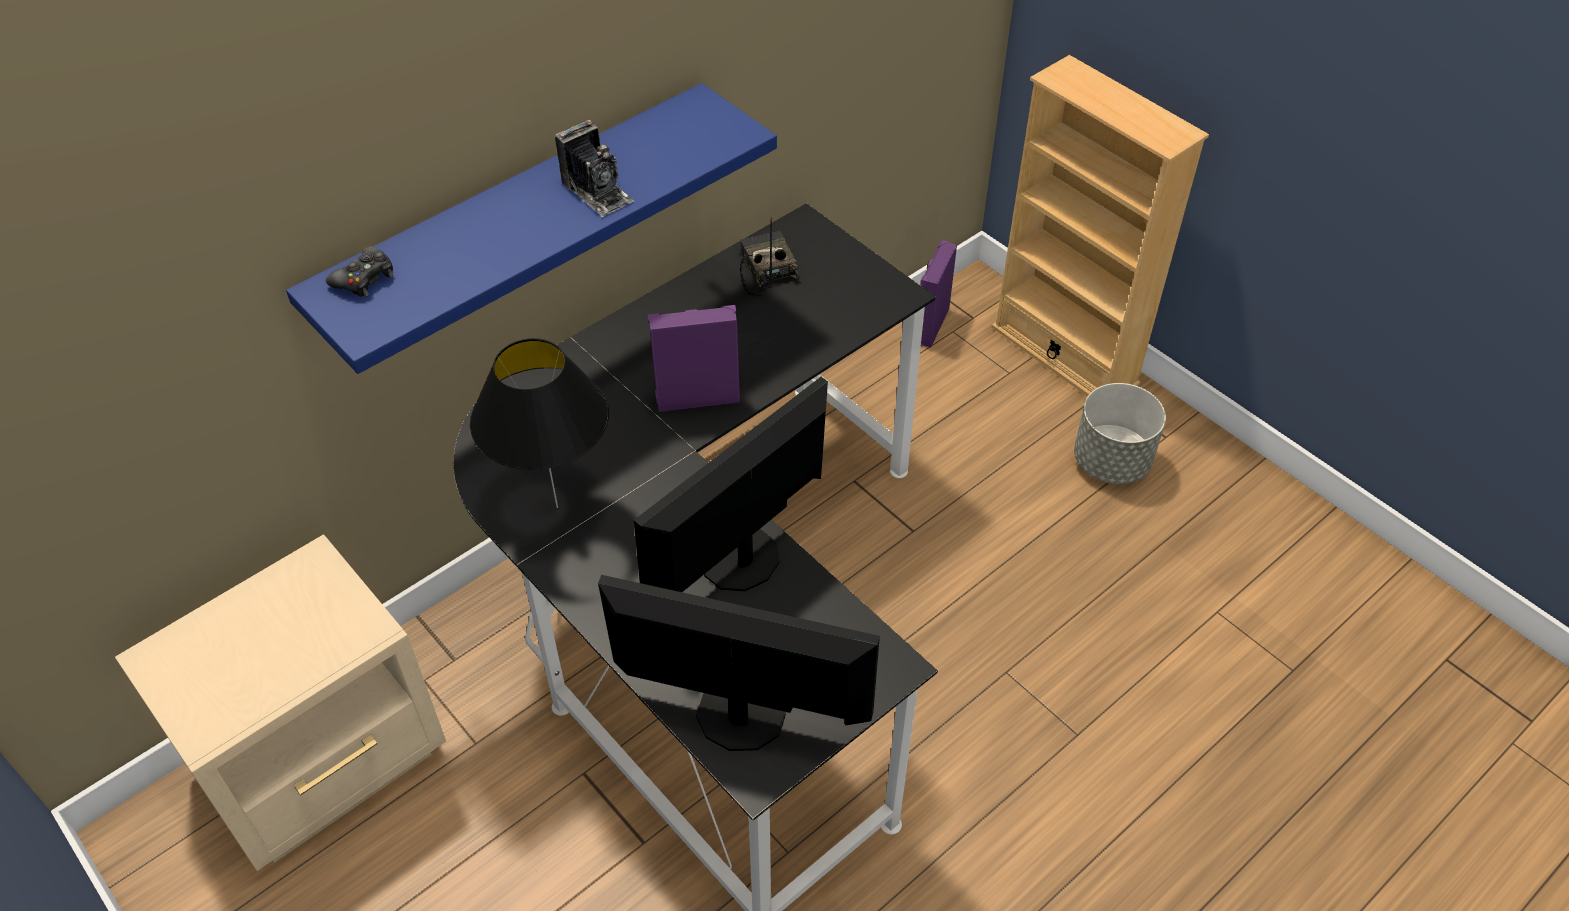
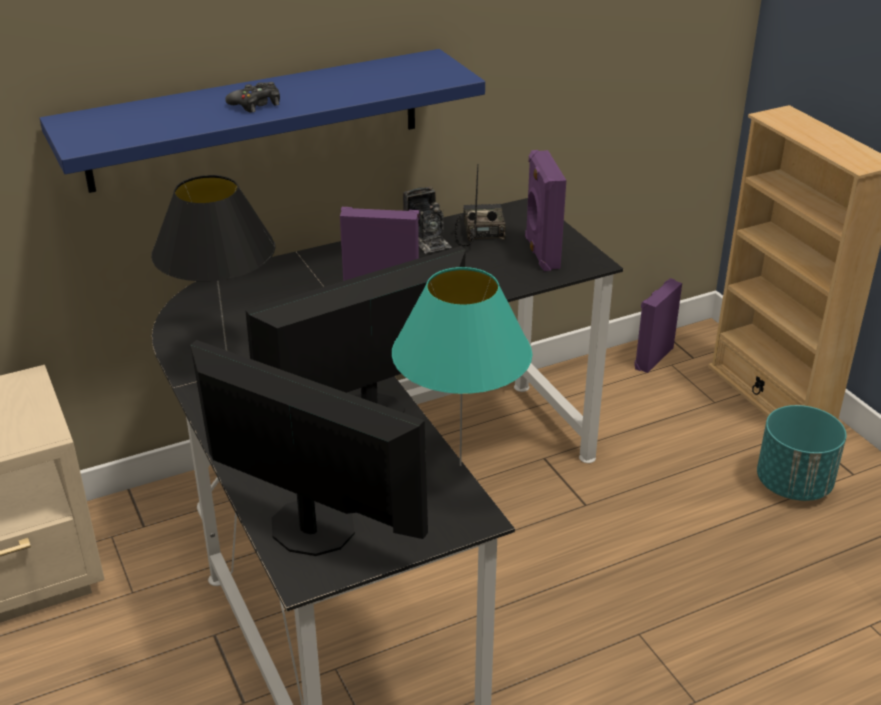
camera: 15 degrees right, 15 degrees down
black game controller [326,246,394,297] -> black game controller moved to [225,82,280,113]
camera [555,120,634,217] -> camera moved to [403,187,451,254]
grey planter [1074,383,1166,484] -> turquoise planter [757,405,846,501]
none -> turquoise table lamp [392,267,532,466]
none -> purple speaker [525,150,566,271]

